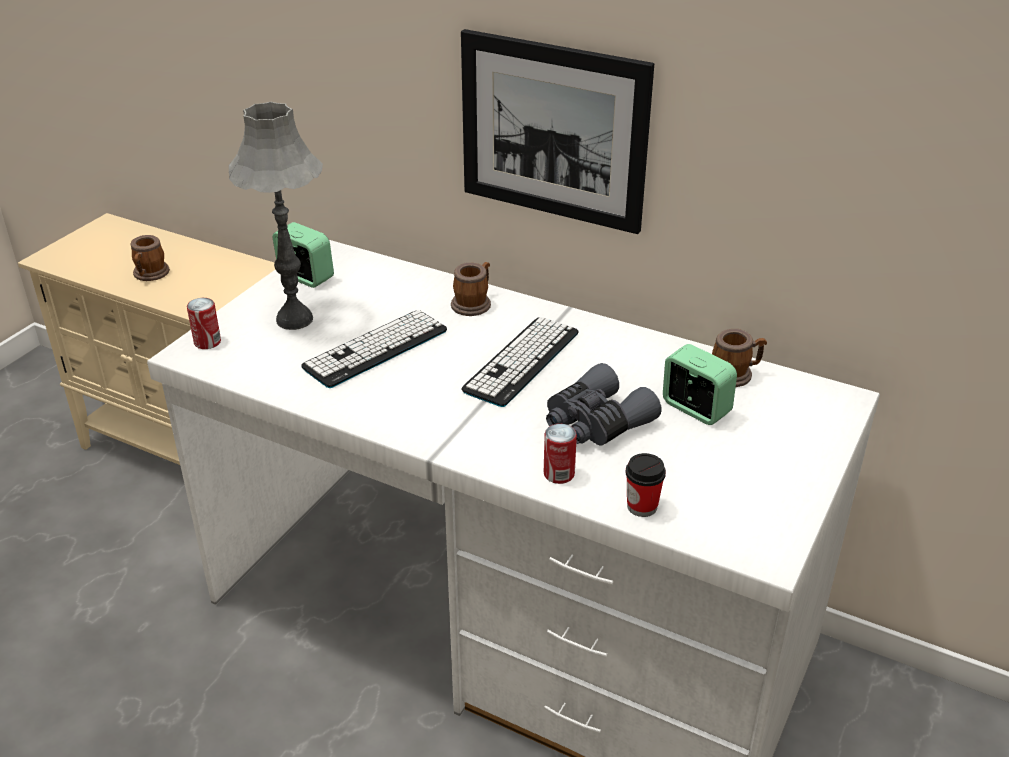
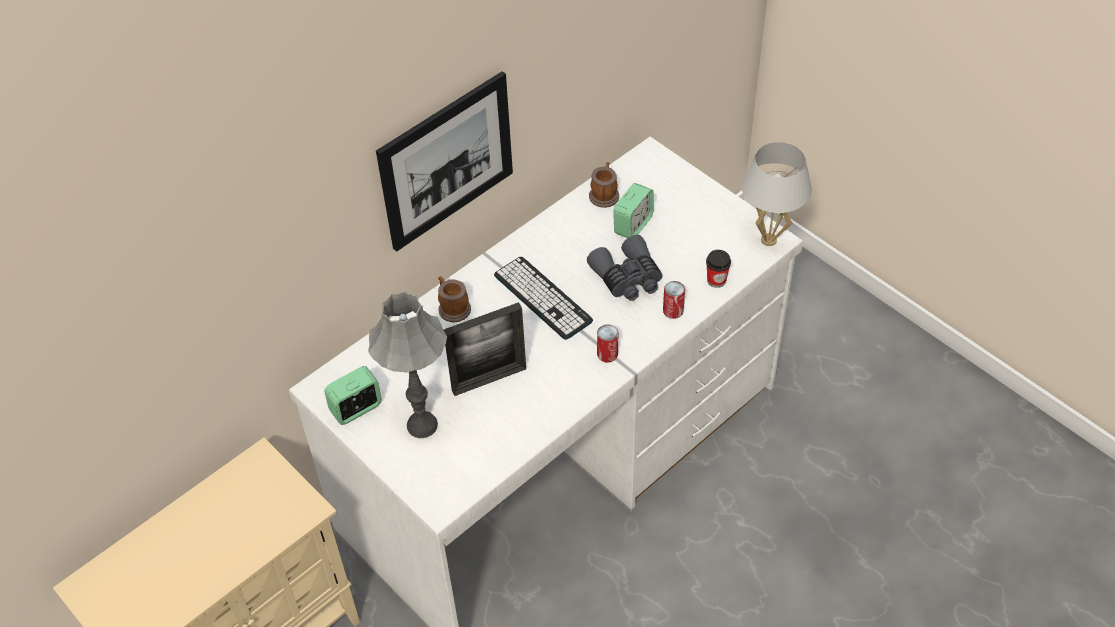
camera: 70 degrees left, 15 degrees up
mug [131,235,170,281] -> none
can [187,298,221,349] -> can moved to [597,324,618,363]
keyboard [301,310,447,388] -> picture frame [443,302,526,396]
alarm clock [663,344,737,425] -> alarm clock turned 150 degrees clockwise [613,183,653,238]
none -> white table lamp [741,142,812,246]

